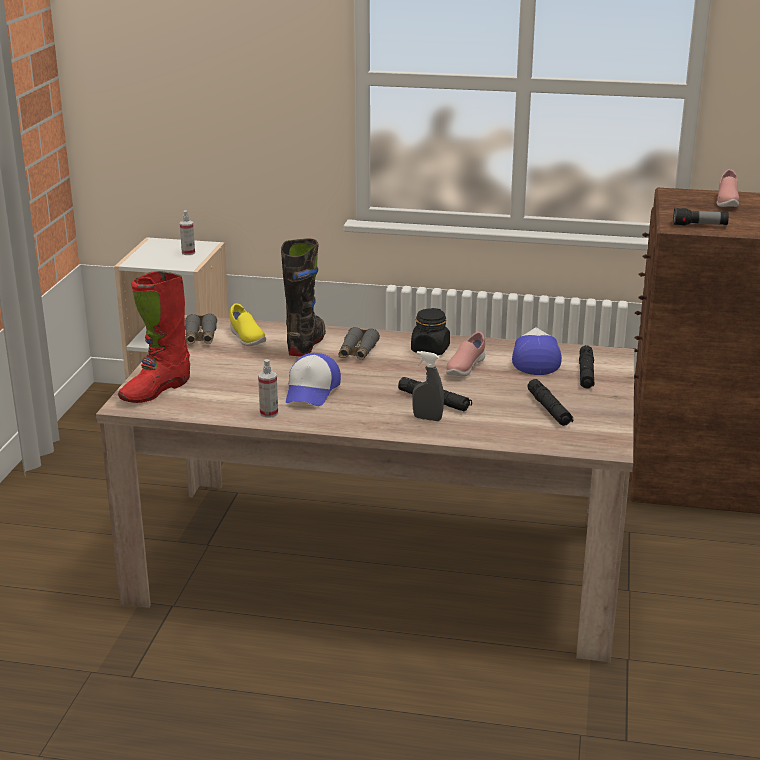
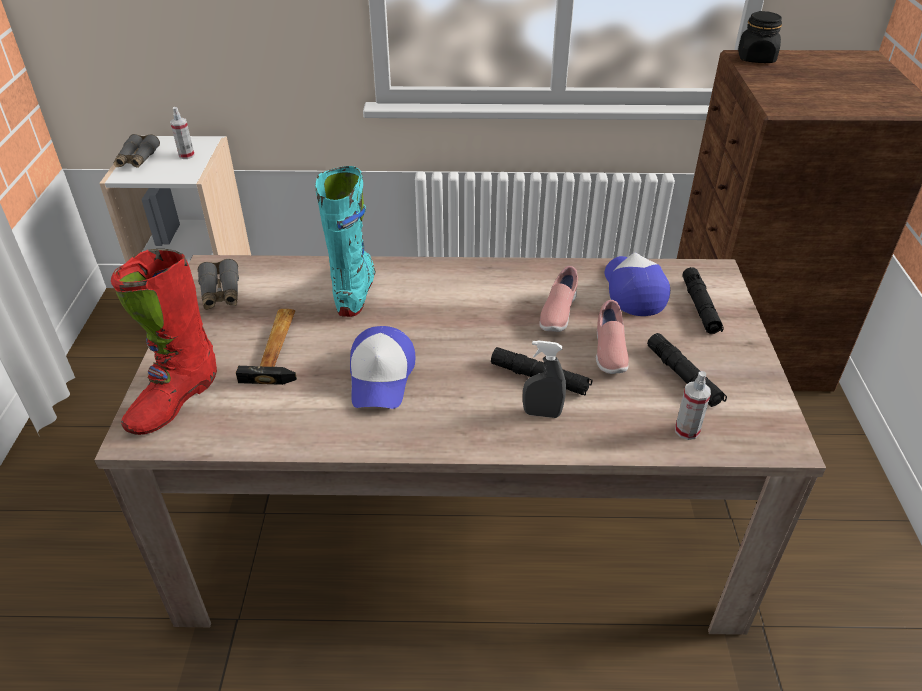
camera: 10 degrees left, 15 degrees up
yellow shoe [230,303,266,346] -> none
spray bottle [258,359,278,418] -> spray bottle moved to [675,371,711,440]
black boot [281,239,326,357] -> turquoise boot [315,166,376,317]
grey binoculars [339,327,380,360] -> grey binoculars moved to [114,134,160,168]
black jar [411,308,450,355] -> black jar moved to [738,11,782,63]
flashlight [673,208,729,226] -> none
pink shoe [717,169,739,207] -> pink shoe moved to [596,300,629,374]
none -> hammer [236,309,297,385]

